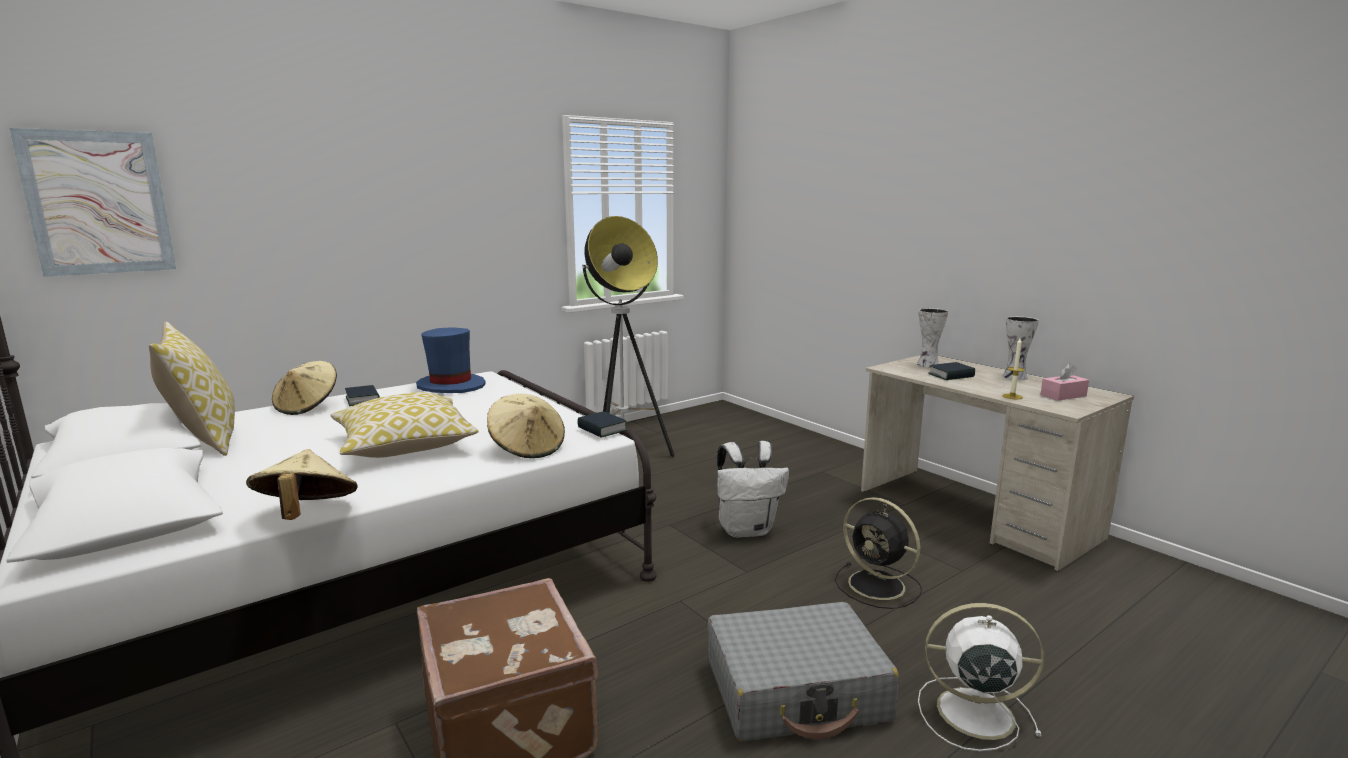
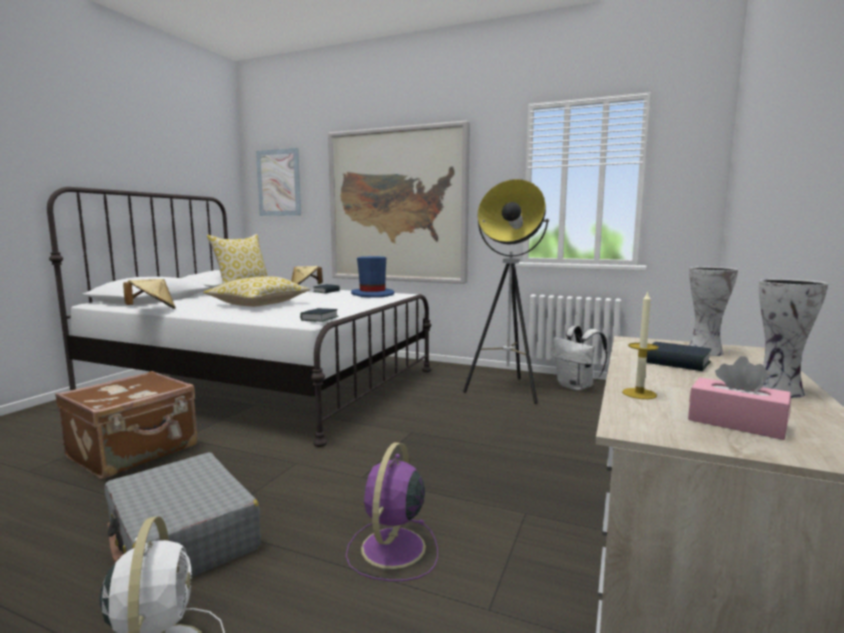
camera: 60 degrees right, 5 degrees down
beige hat [487,394,565,458] -> none
white backpack [717,441,789,538] -> white backpack moved to [551,326,607,391]
black fan [835,497,922,609] -> purple fan [346,442,438,581]
none -> picture [328,121,470,284]

